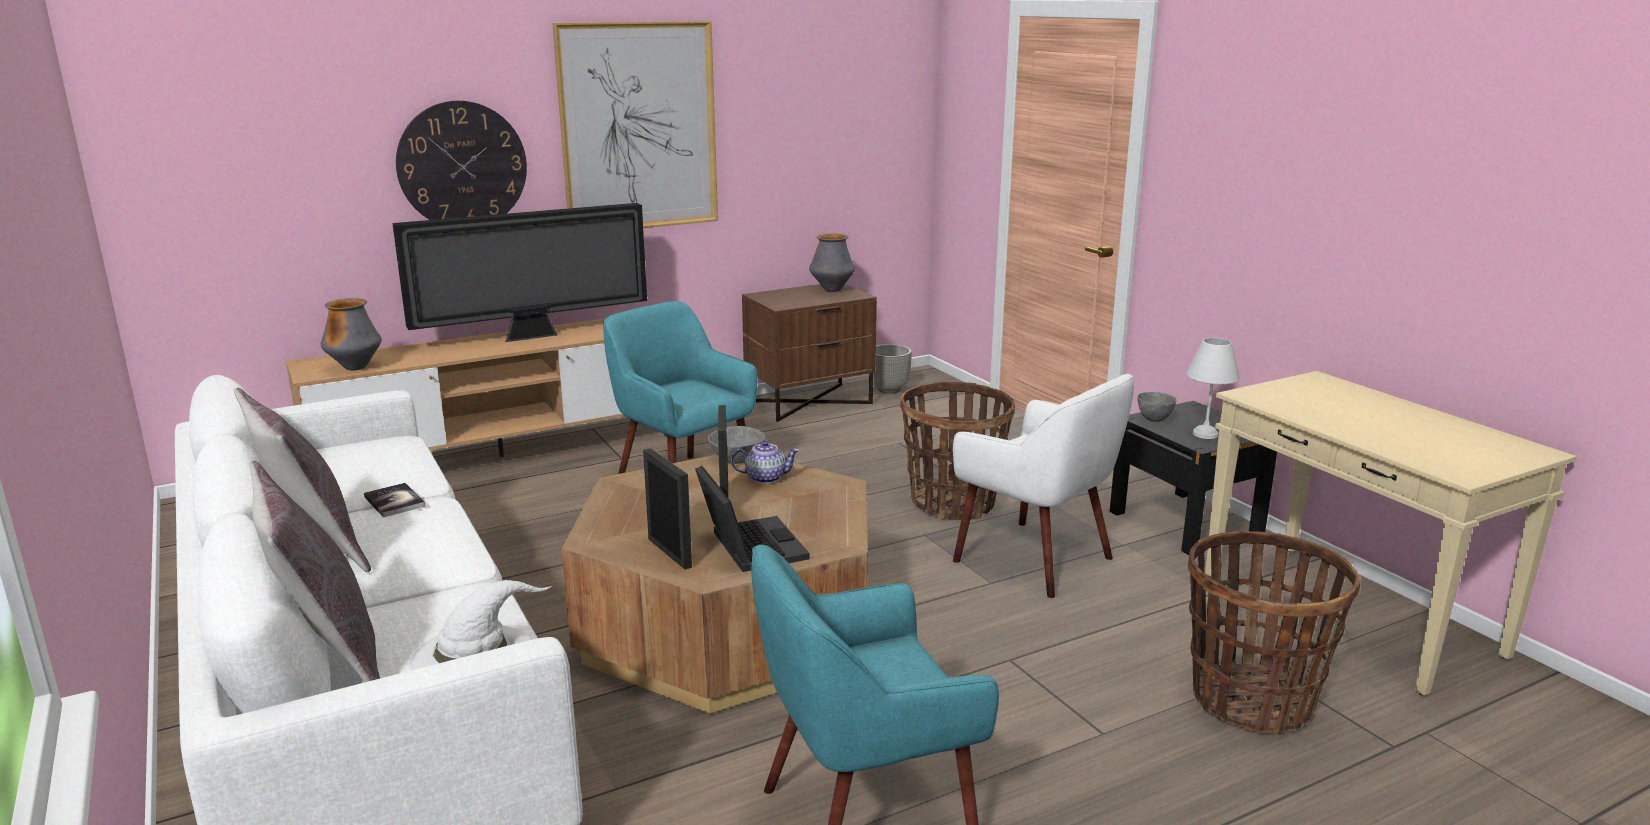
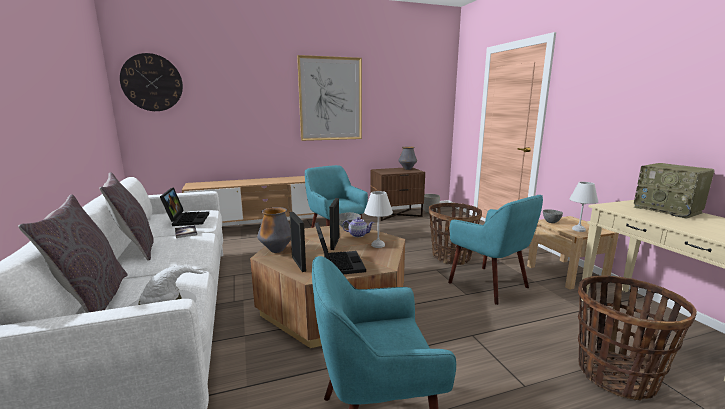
camera: 10 degrees right, 5 degrees down
vase [321,298,382,370] -> vase moved to [257,207,291,253]
television [392,203,647,342] -> none
wall clock [396,101,527,220] -> wall clock moved to [120,53,183,111]
white armchair [953,374,1134,598] -> turquoise armchair [448,195,543,305]
black nightstand [1110,401,1277,555] -> beige nightstand [527,216,619,290]
none -> laptop [160,187,209,226]
none -> white table lamp [364,191,393,248]
none -> radio [634,163,715,219]

